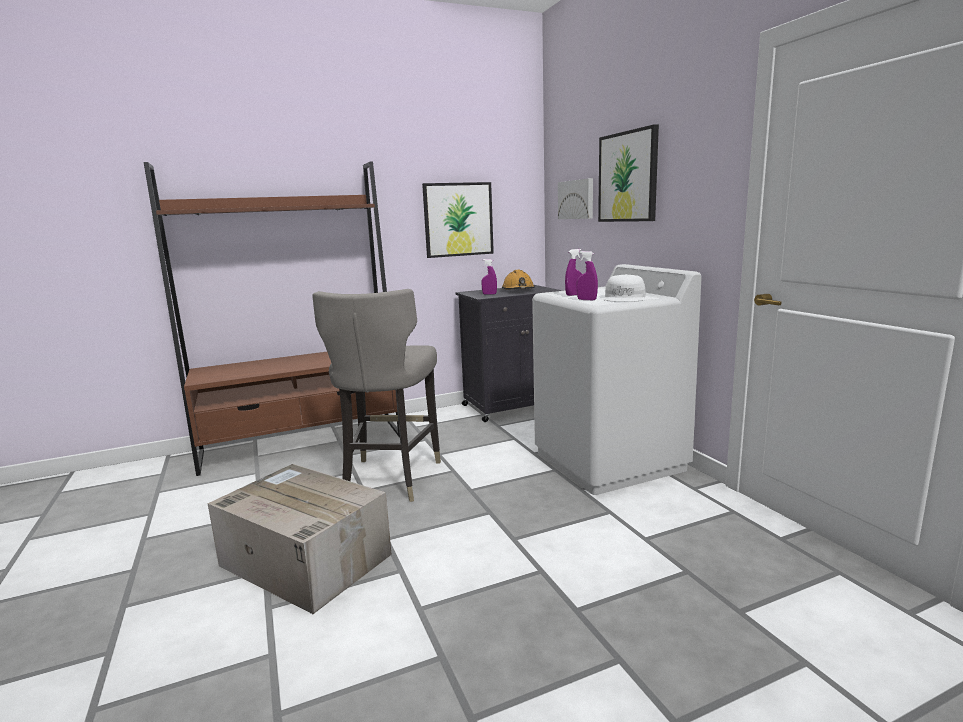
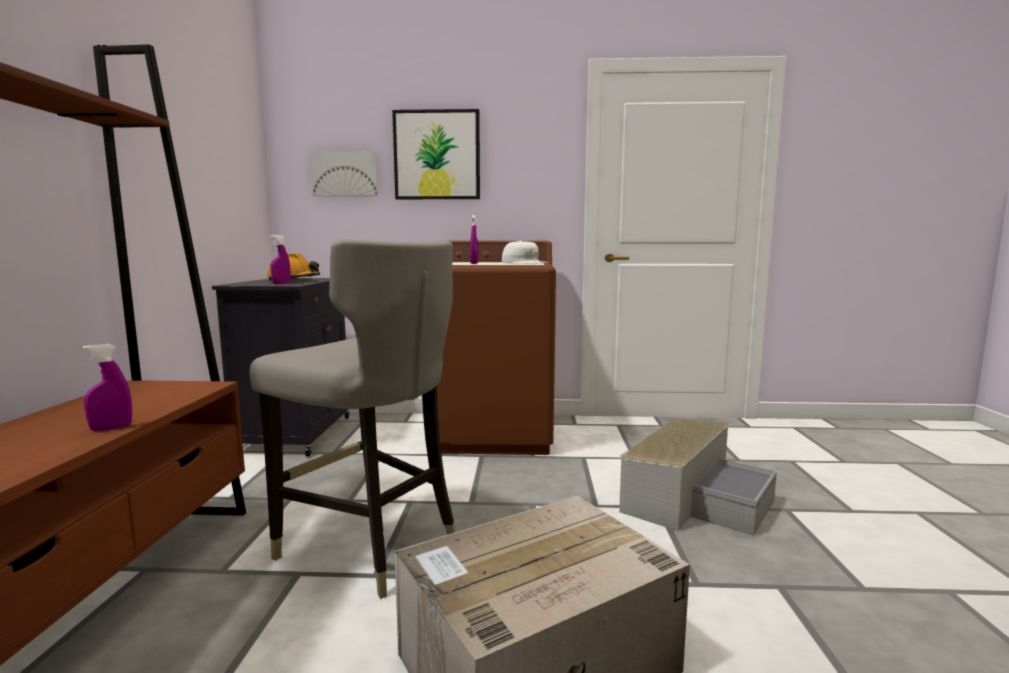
camera: 65 degrees left, 5 degrees down
picture [422,182,494,258] -> none
white washing machine [532,264,702,495] -> brown washing machine [437,241,556,455]
purple spray bottle [577,251,598,300] -> purple spray bottle moved to [83,344,132,431]
none -> grey storage box [619,418,777,536]

